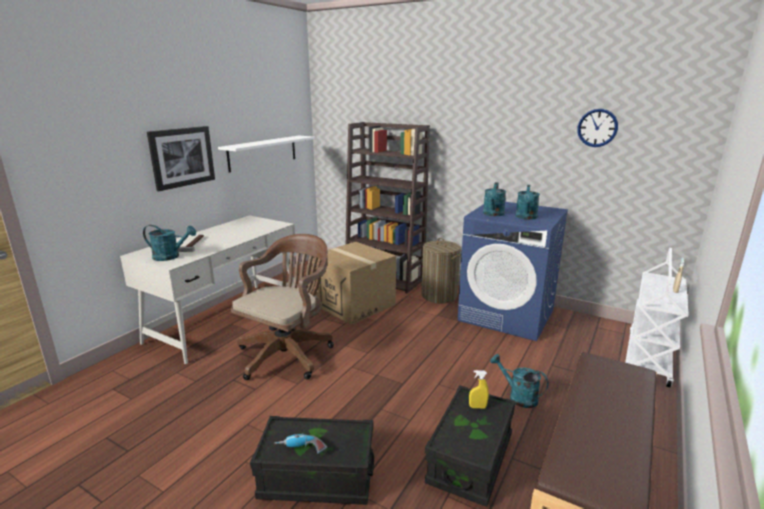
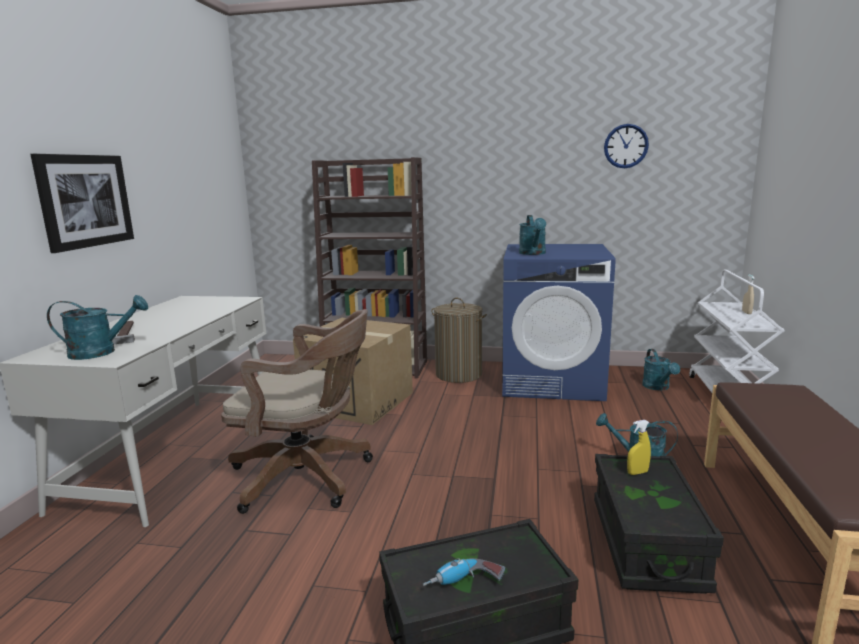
camera: 20 degrees left, 5 degrees down
white shelf [218,136,315,173] -> none
brown office chair [231,234,334,380] -> brown office chair turned 90 degrees clockwise [221,309,373,514]
turquoise watering can [515,185,540,220] -> turquoise watering can moved to [642,349,680,391]

